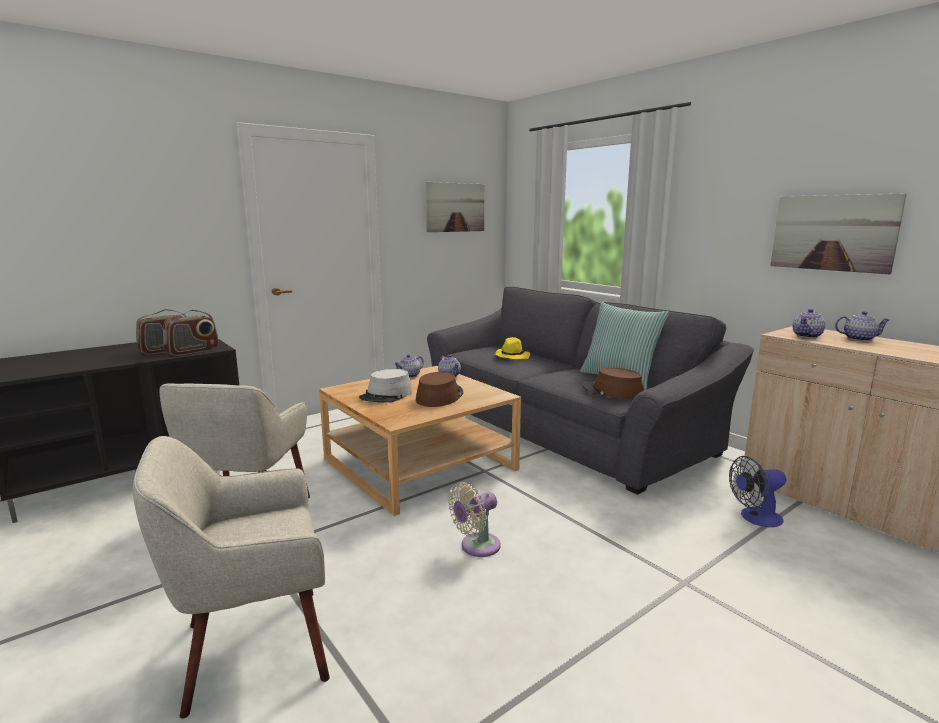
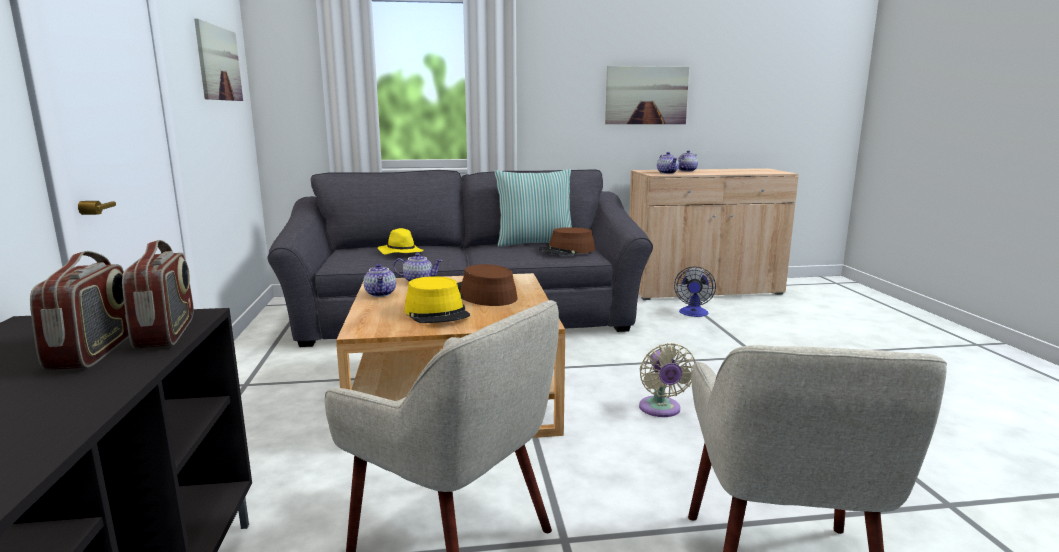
camera: 60 degrees left, 0 degrees up
grey hat [359,369,413,403] -> yellow hat [404,276,470,323]

